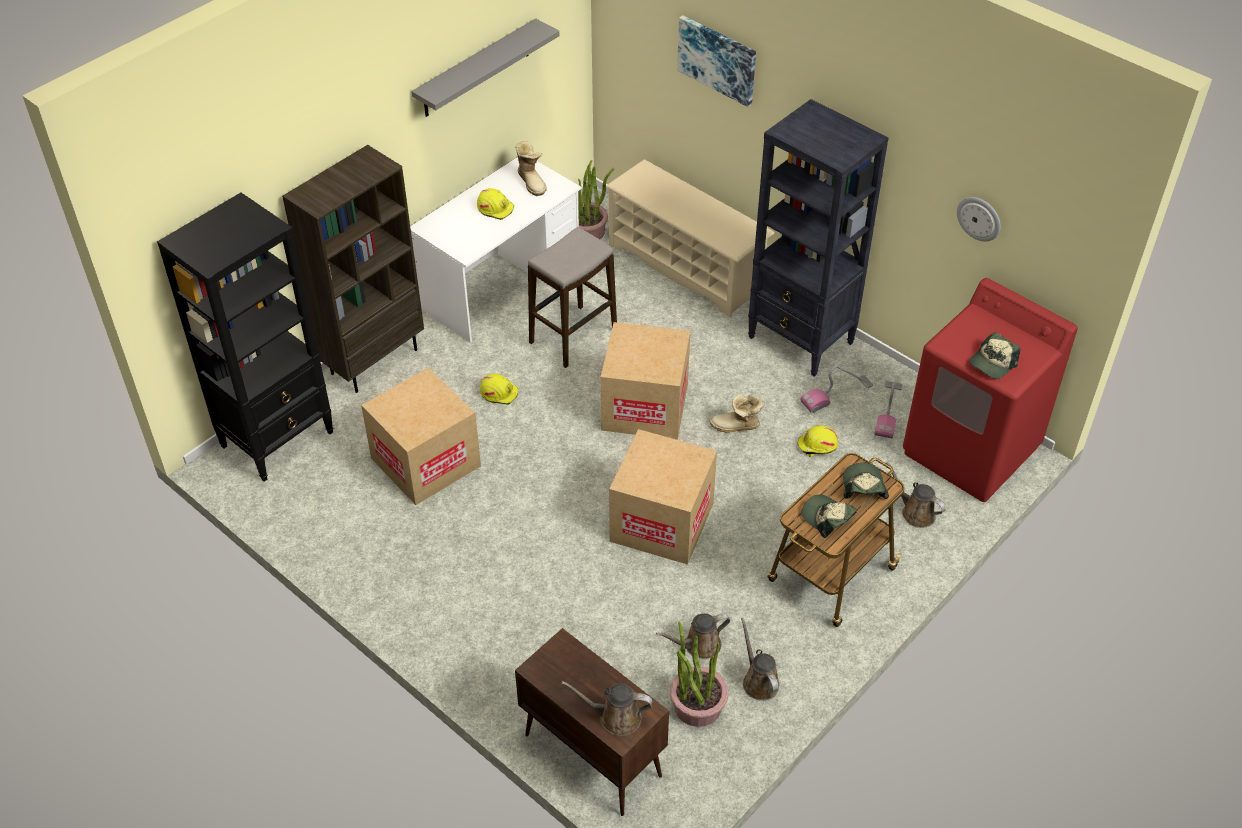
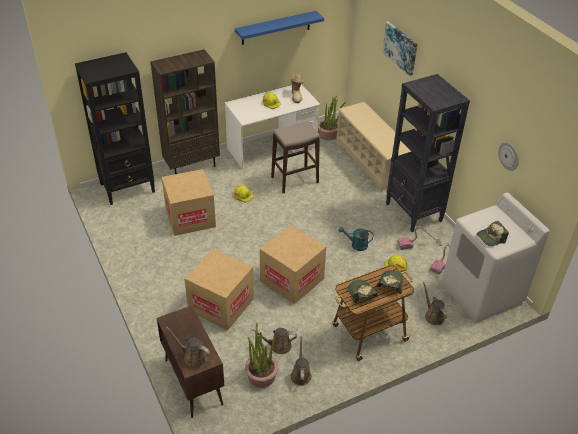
camera: 20 degrees right, 5 degrees down
grey shelf [411,18,559,117] -> blue shelf [235,11,324,45]
cardboard box [601,322,690,440] -> cardboard box moved to [185,249,254,330]
boot [710,393,764,432] -> turquoise watering can [339,226,373,251]
red washing machine [903,278,1078,502] -> white washing machine [442,193,550,322]

